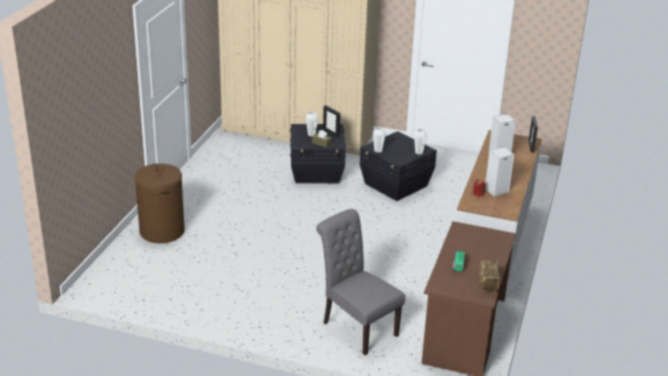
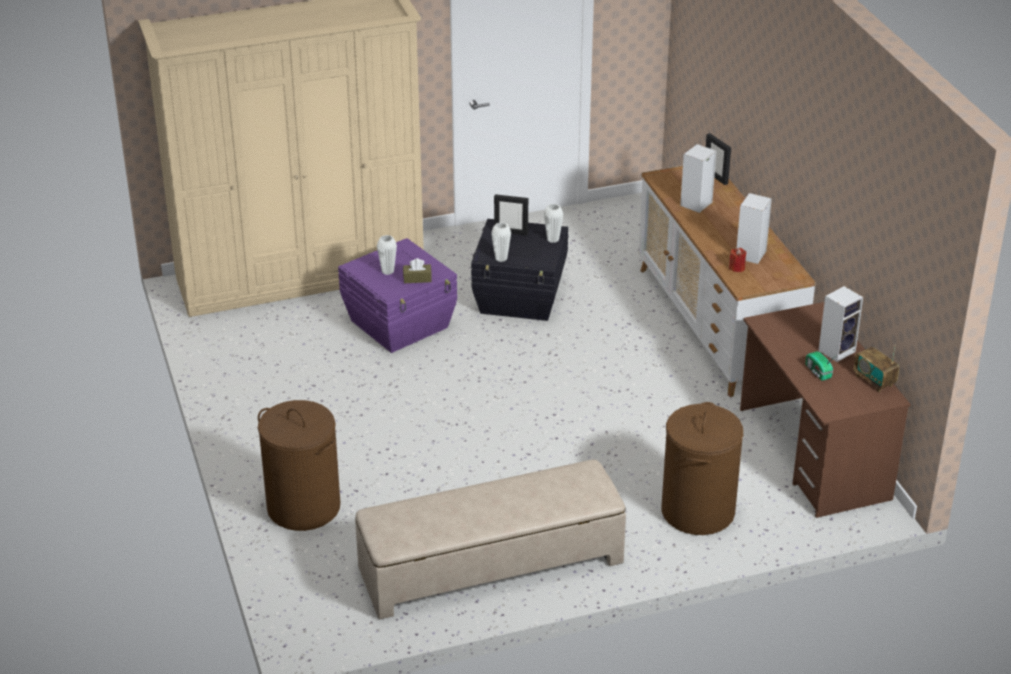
camera: 35 degrees left, 5 degrees up
black storage box [290,124,346,183] -> purple storage box [338,238,457,353]
grey chair [316,209,405,355] -> brown laundry basket [662,402,743,535]
picture frame [323,105,340,137] -> picture frame moved to [494,194,528,235]
none -> beige bench [355,459,626,619]
none -> speaker [818,286,863,362]

